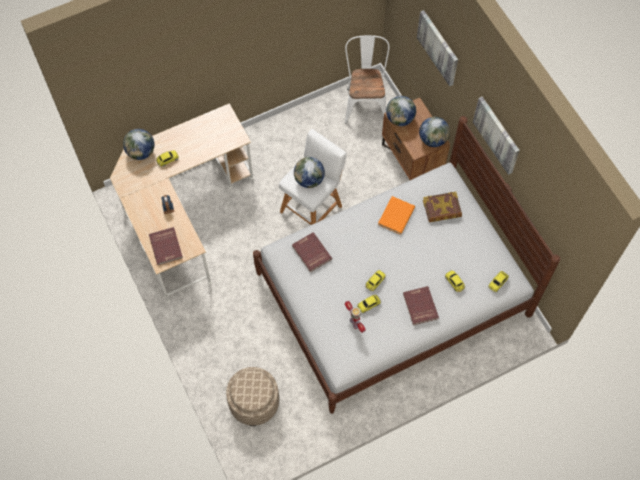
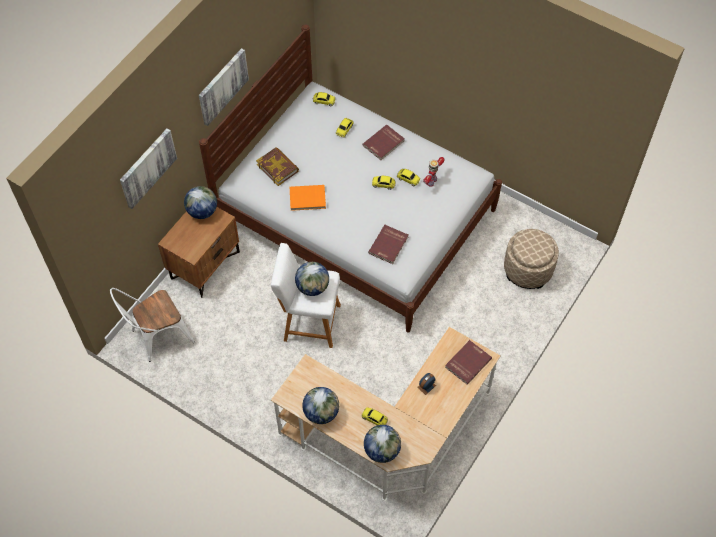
camera: 120 degrees left, 5 degrees down
globe [386,96,416,126] -> globe moved to [302,387,339,424]

